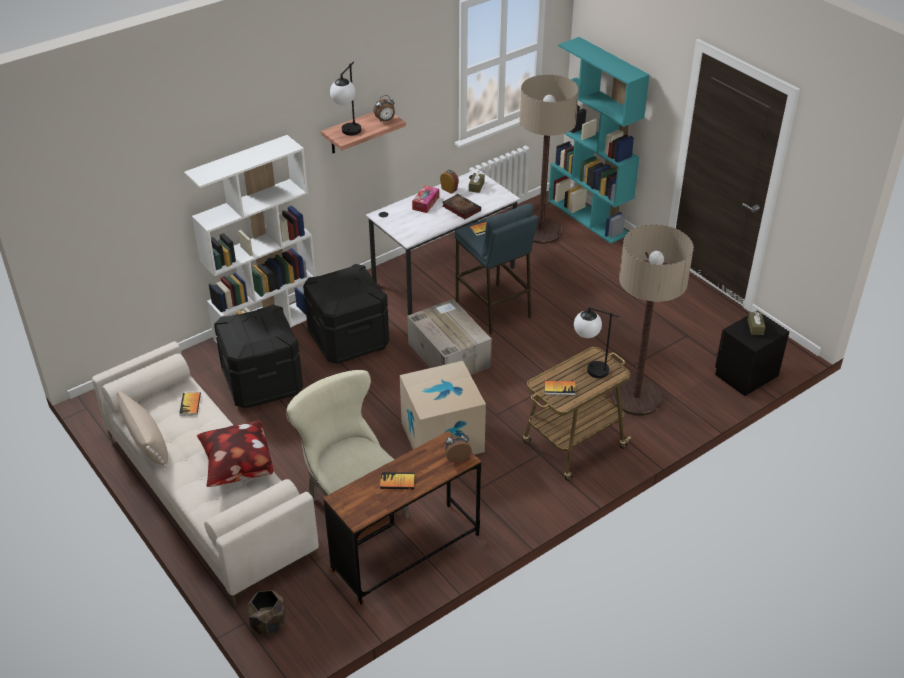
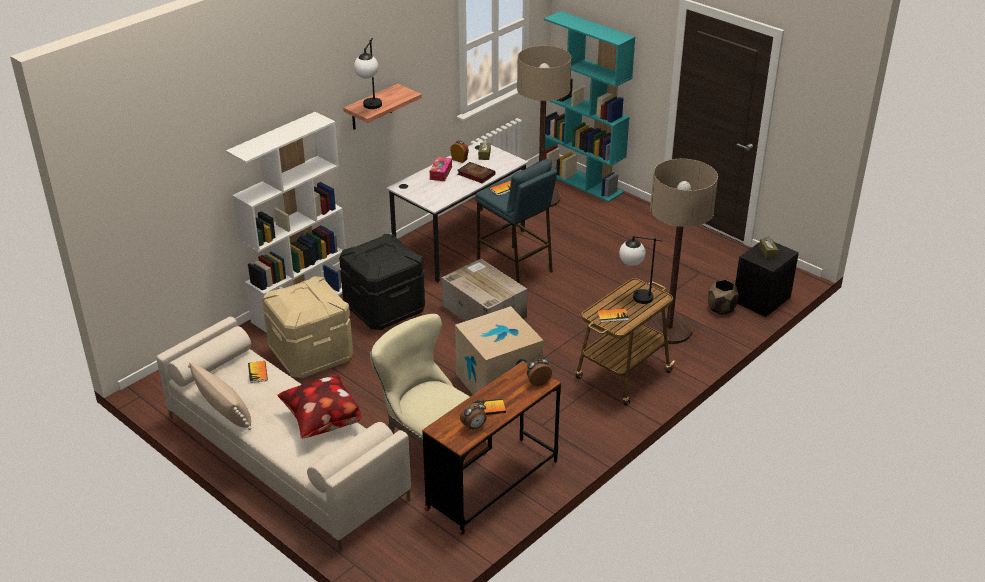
camera: 10 degrees left, 5 degrees down
black storage box [214,304,303,408] -> beige storage box [262,276,353,378]
brown planter [247,590,286,635] -> brown planter moved to [708,280,739,315]
alarm clock [373,95,395,122] -> alarm clock moved to [460,400,487,430]

